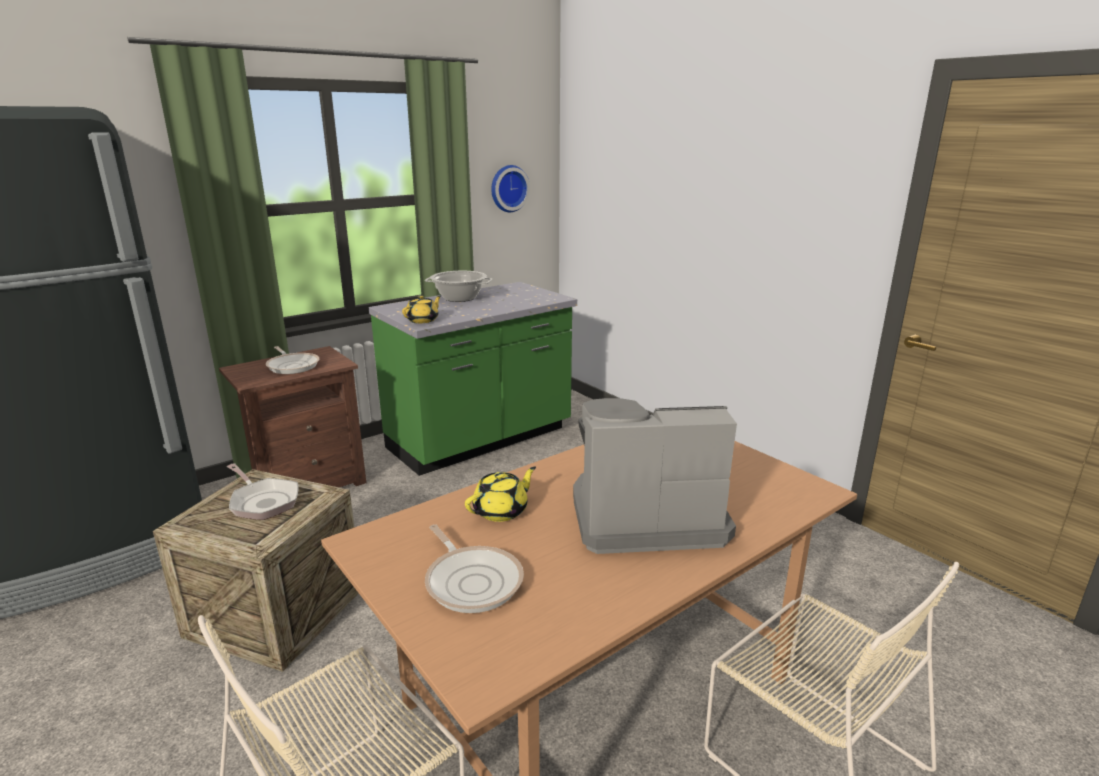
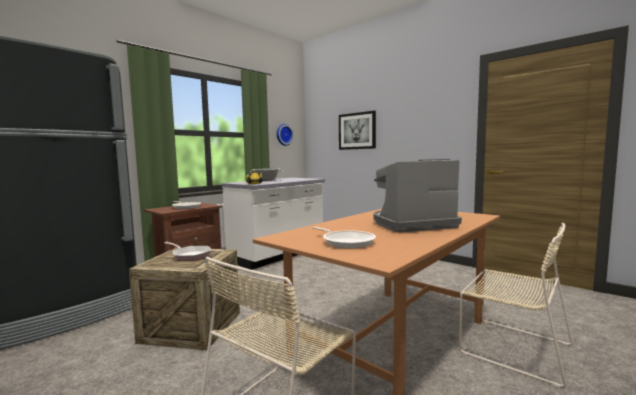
camera: 10 degrees left, 15 degrees down
green counter [369,282,577,476] -> white counter [222,178,325,270]
yellow teapot [465,467,536,522] -> none
none -> picture [339,111,376,150]

